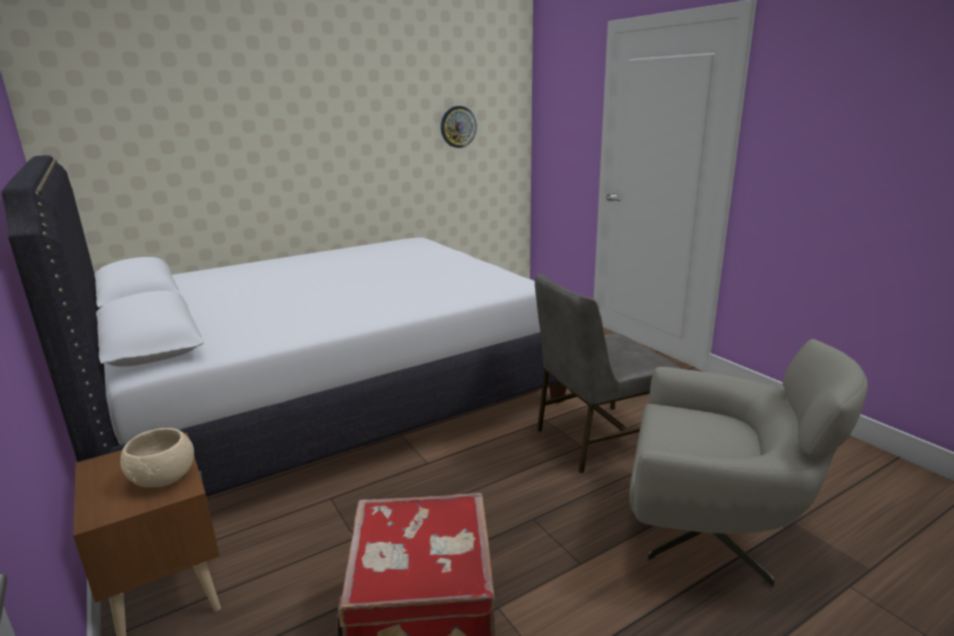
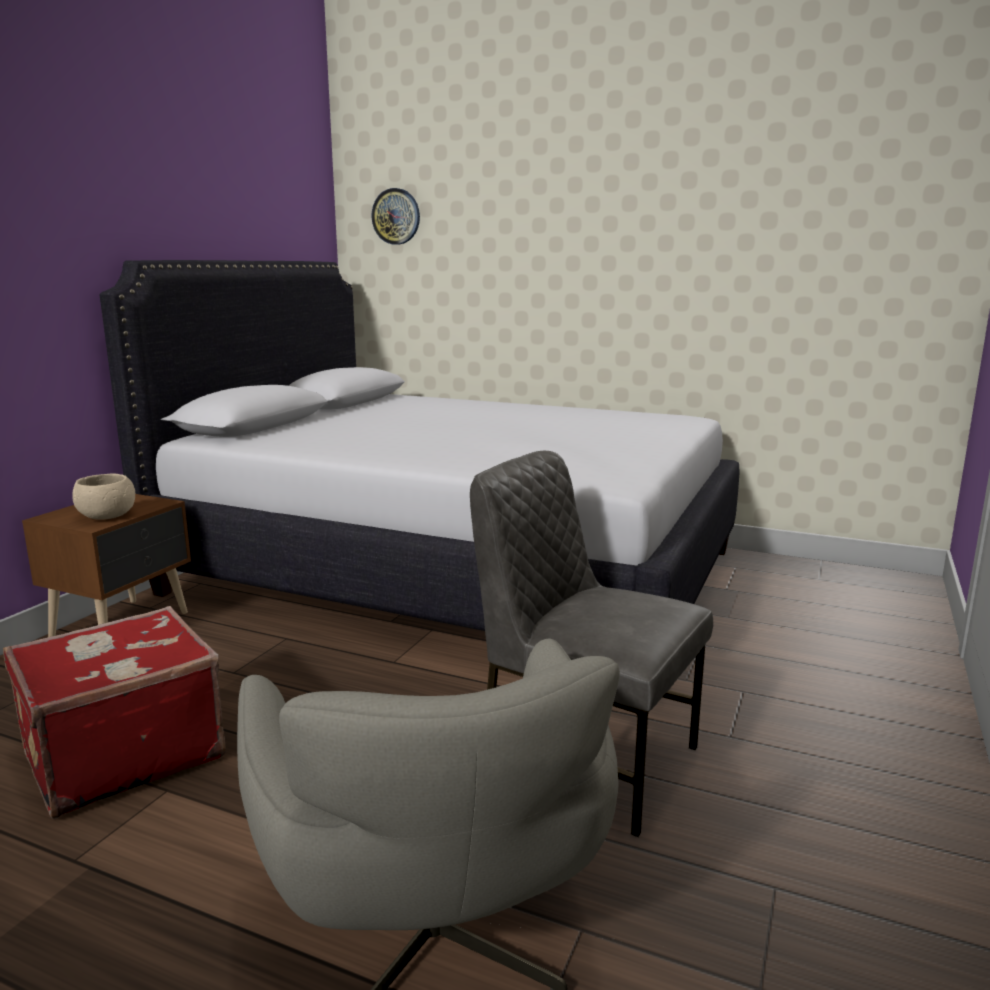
camera: 55 degrees right, 5 degrees down
wall clock [441,106,477,148] -> wall clock moved to [372,188,420,245]

